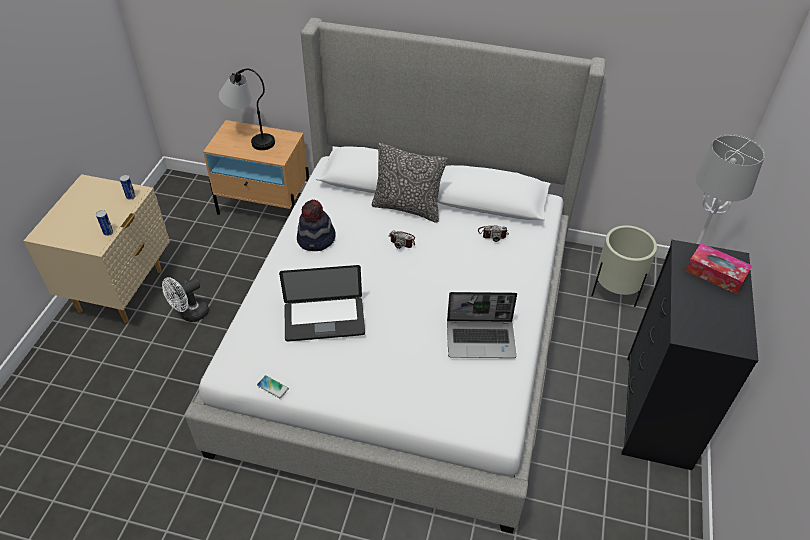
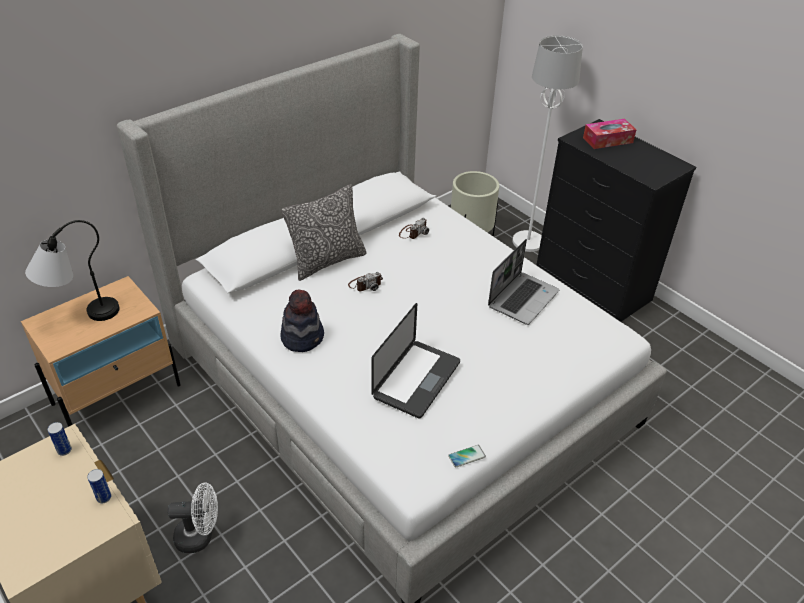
camera: 55 degrees left, 5 degrees down
white fan [162,277,209,322] -> white fan turned 90 degrees counterclockwise [167,482,218,553]

